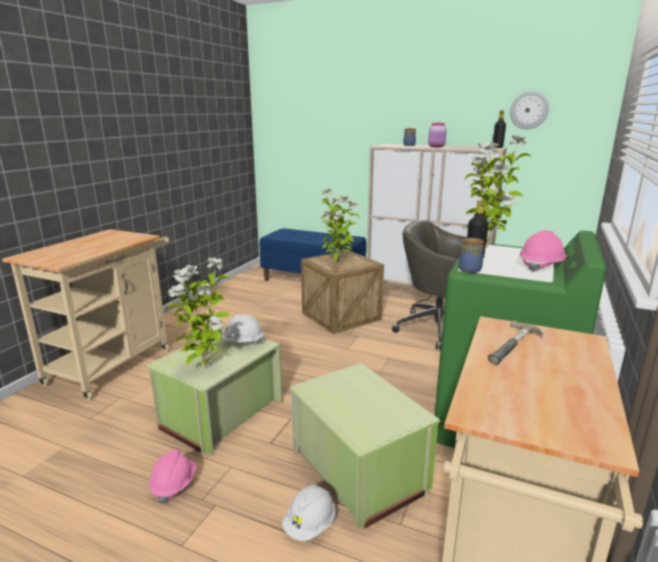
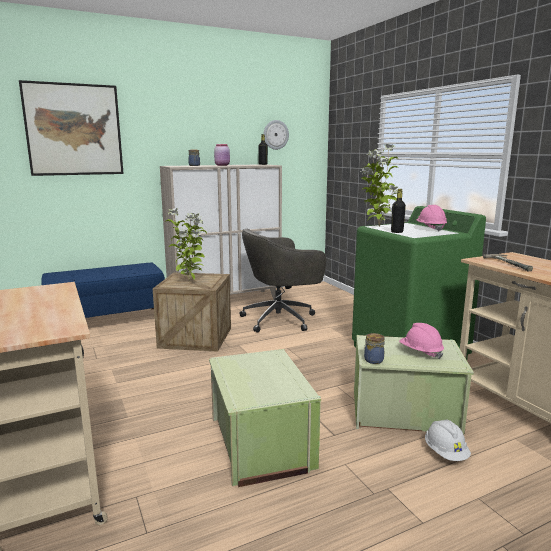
camera: 50 degrees left, 5 degrees down
pink hard hat [149,449,197,504] -> pink hard hat moved to [399,323,444,359]
potted plant [165,258,231,368] -> none
white hard hat [221,314,265,343] -> none
jar [459,238,484,273] -> jar moved to [364,333,385,364]
none -> picture [19,80,124,176]

